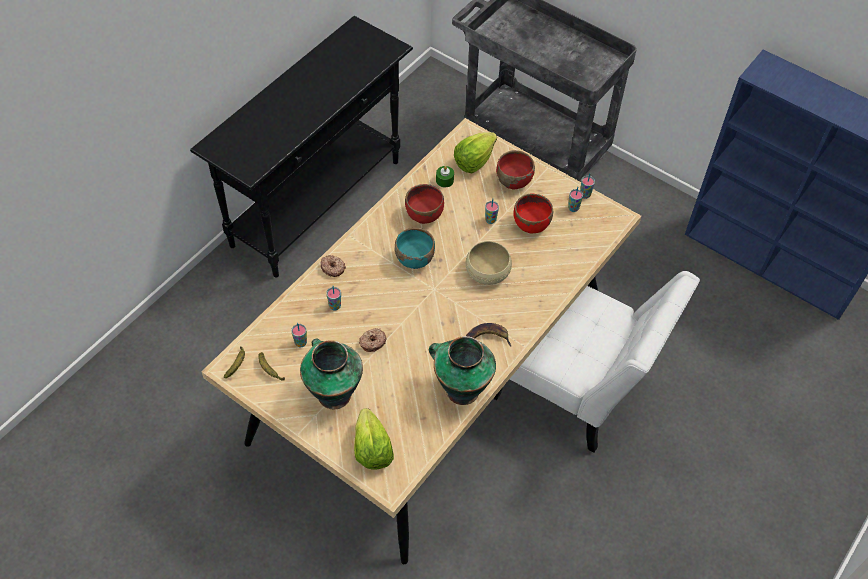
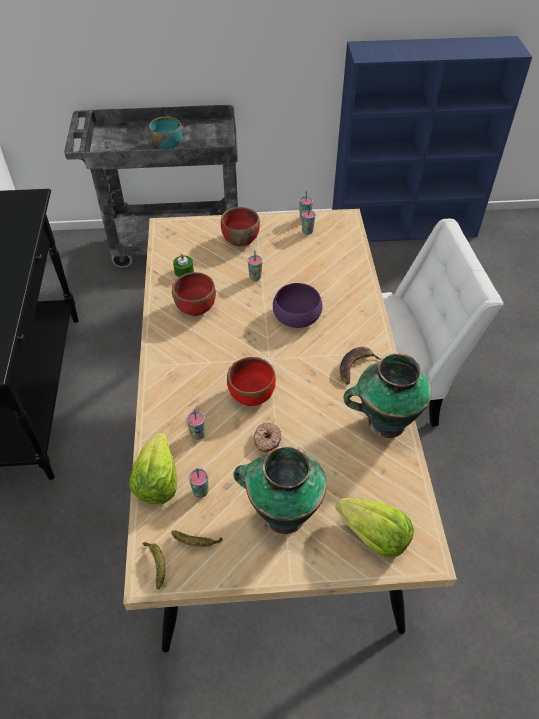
camera: 40 degrees left, 5 degrees down
donut [320,255,346,277] -> none
turquoise bowl [395,228,435,269] -> turquoise bowl moved to [149,116,182,149]
lettuce [454,132,497,173] -> lettuce moved to [129,432,177,504]
beige bowl [466,241,512,285] -> purple bowl [273,283,323,328]
red bowl [513,193,553,233] -> red bowl moved to [227,357,276,406]

